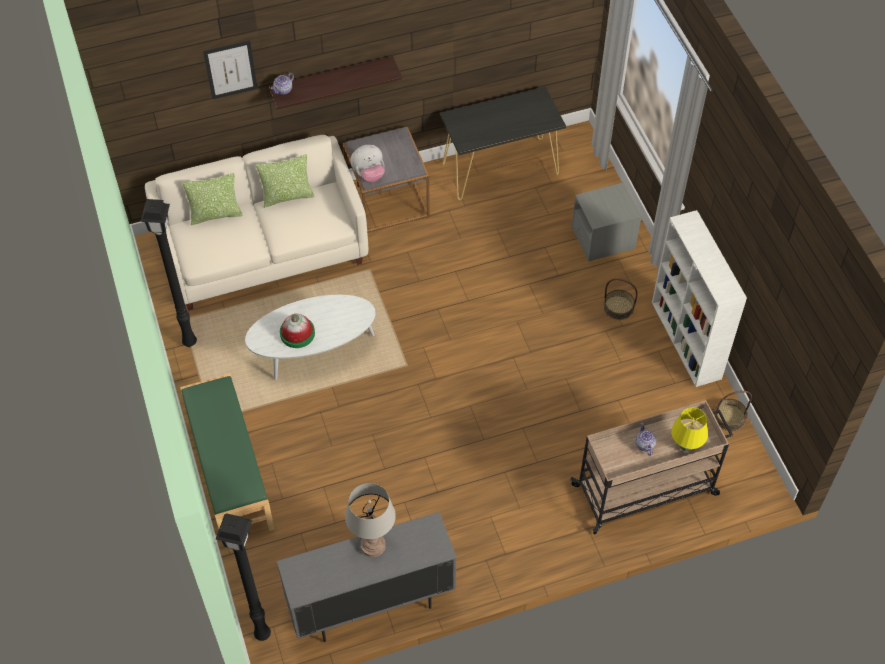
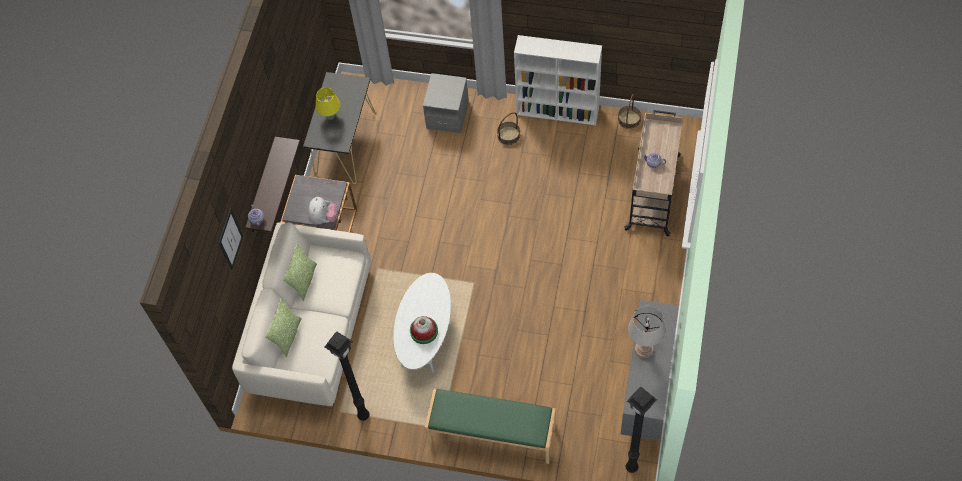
camera: 55 degrees left, 5 degrees up
yellow table lamp [671,407,708,452] -> yellow table lamp moved to [316,87,341,120]

